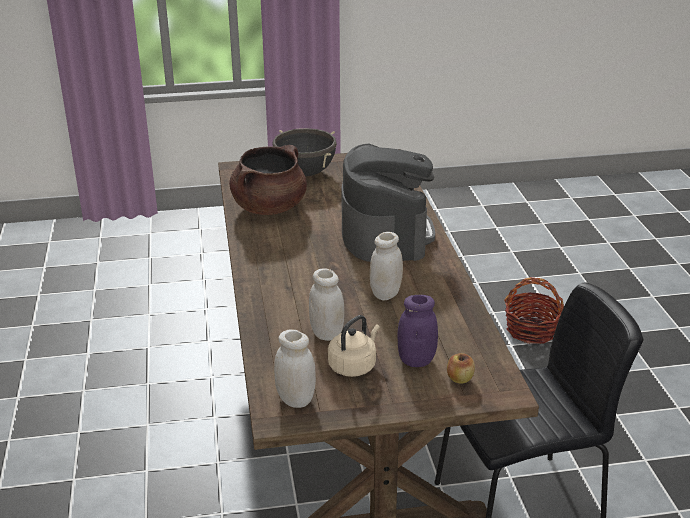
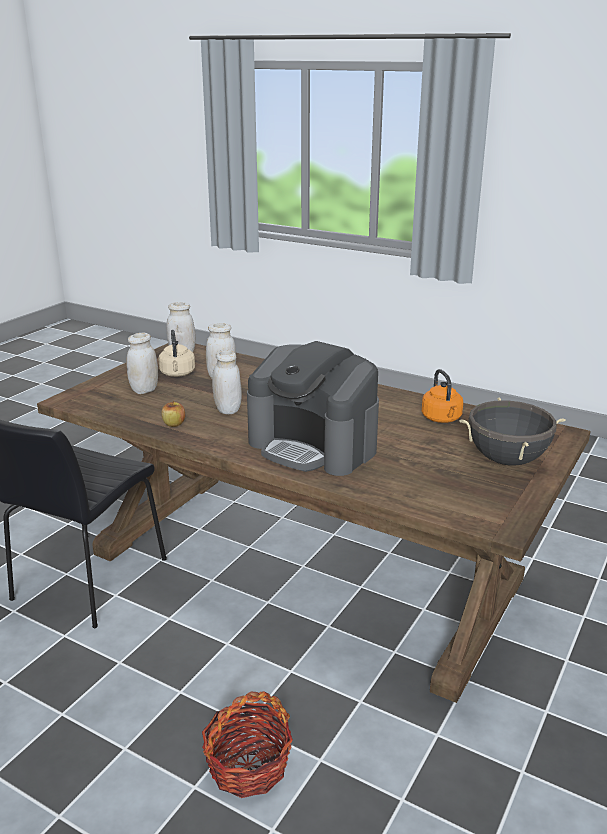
camera: 130 degrees right, 5 degrees down
brown cooking pot [229,145,307,215] -> orange kettle [422,369,463,423]
purple jar [398,295,438,367] -> white jar [126,333,158,394]
apple [447,353,475,384] -> apple moved to [161,401,185,427]

